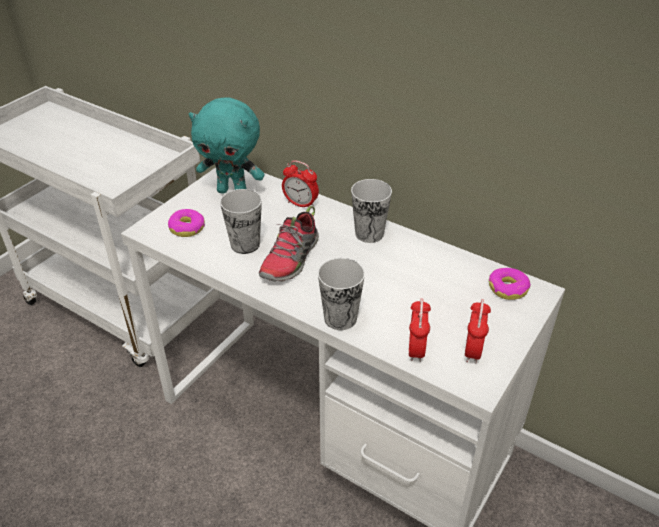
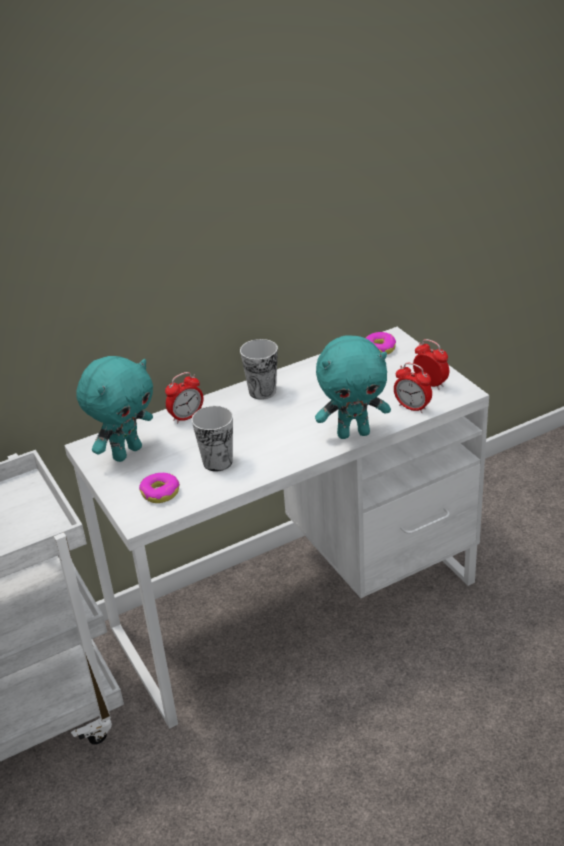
camera: 60 degrees left, 5 degrees down
shoe [259,206,319,282] -> none
cup [318,258,365,330] -> turquoise plush toy [315,335,391,439]

